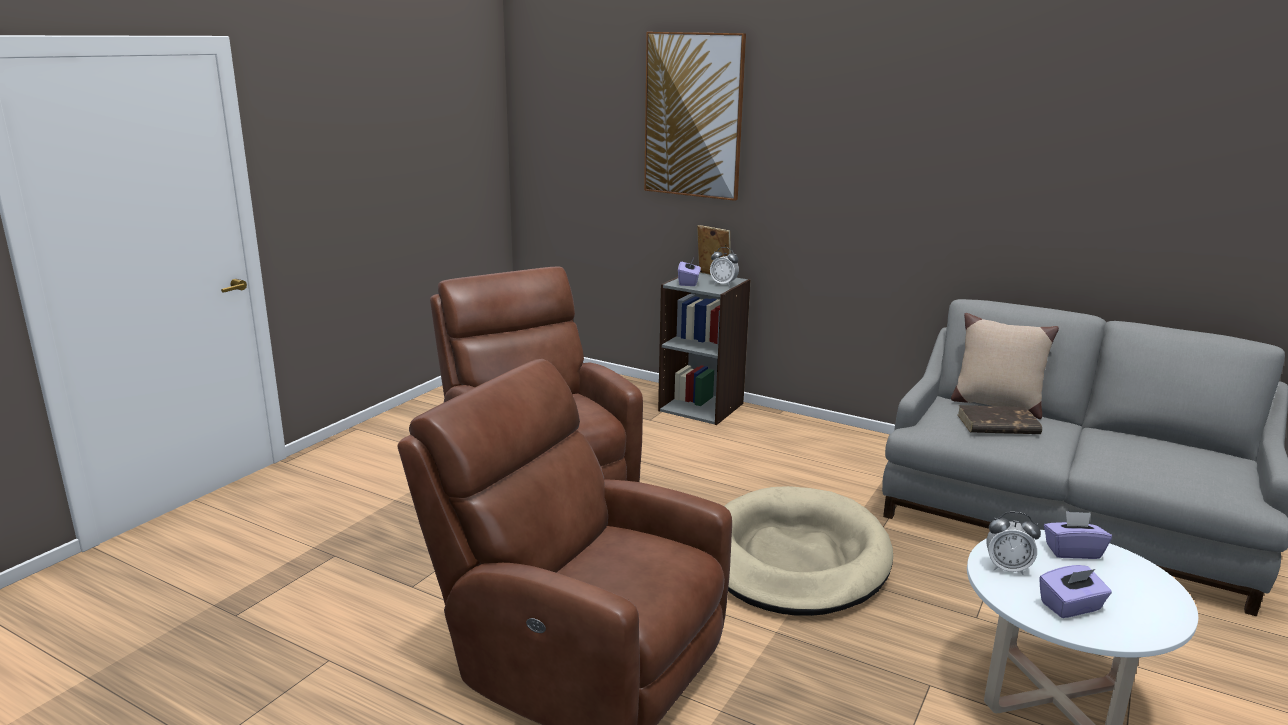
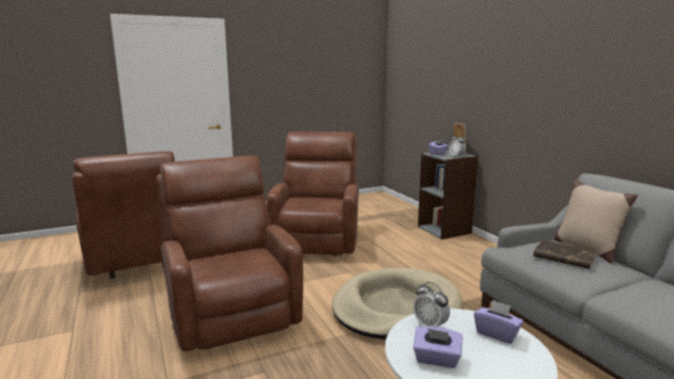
camera: 35 degrees right, 5 degrees down
picture [644,32,746,201] -> none
none -> brown armchair [72,151,175,278]

